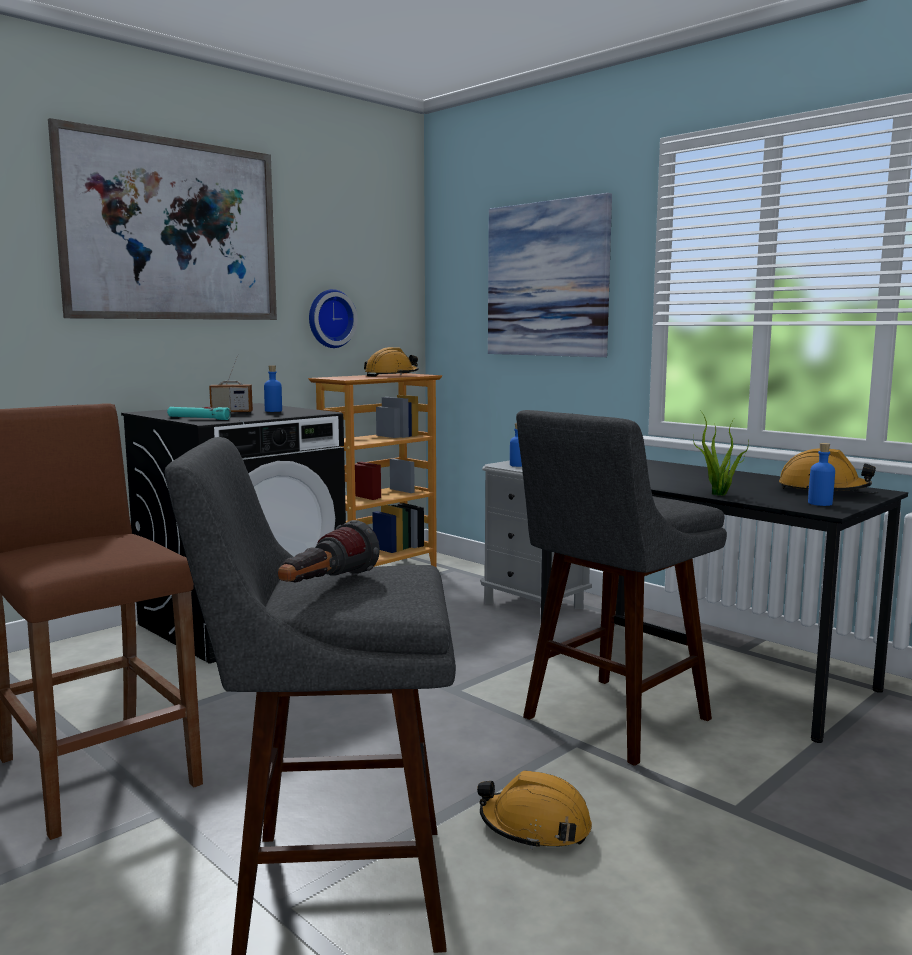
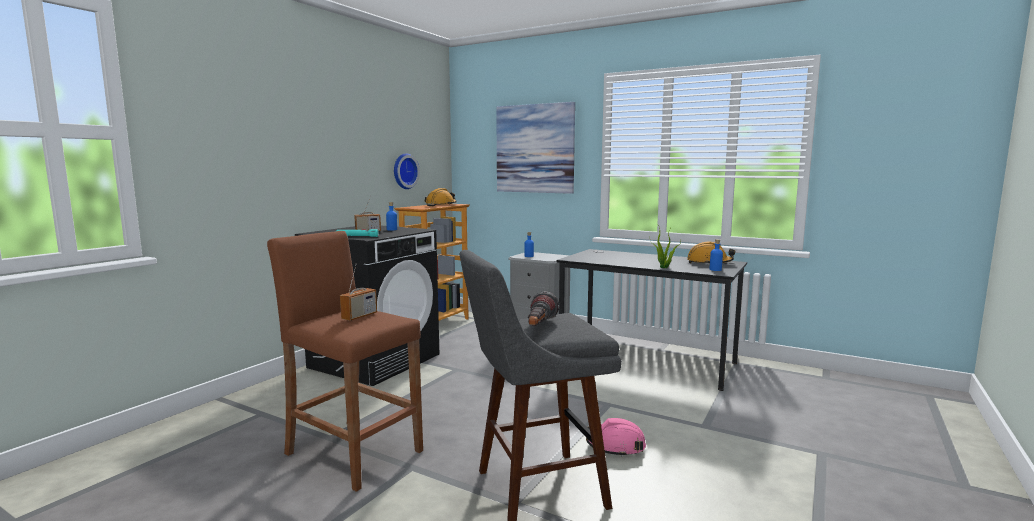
camera: 15 degrees left, 0 degrees up
picture [48,118,277,320] -> none
orange hard hat [477,770,592,850] -> pink hard hat [586,418,646,457]
grey stool [516,410,727,766] -> none
none -> radio [340,263,377,321]

